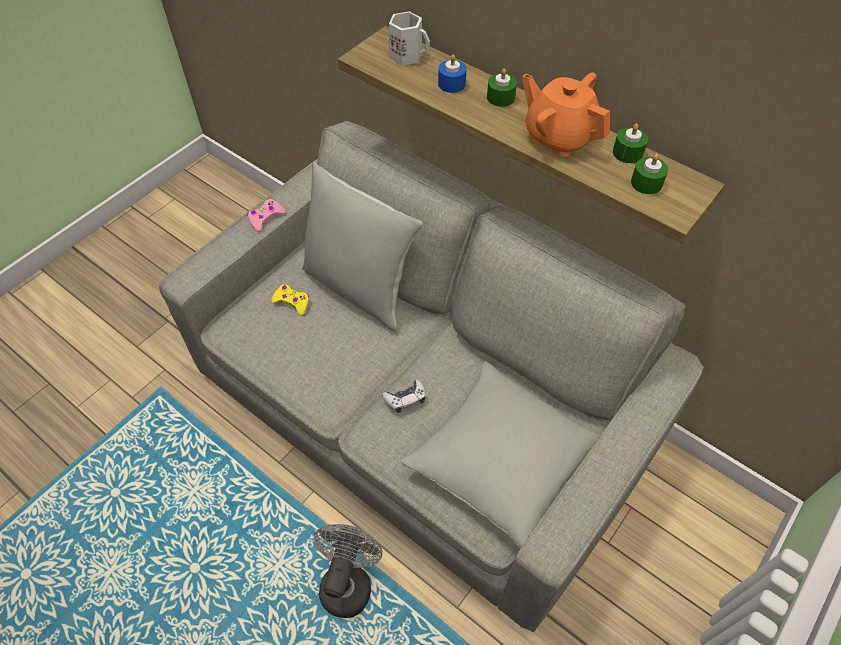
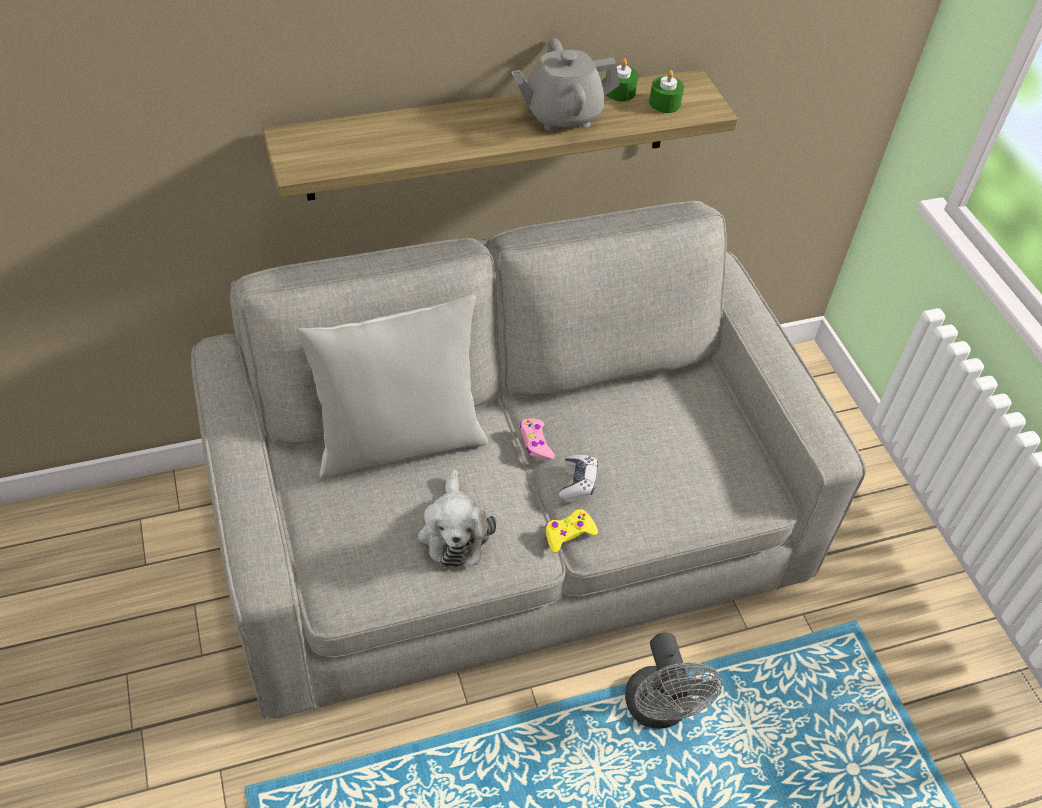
camera: 60 degrees left, 5 degrees down
pink game controller [247,199,286,232] -> pink game controller moved to [520,418,555,460]
yellow game controller [271,284,309,315] -> yellow game controller moved to [545,509,598,553]
grey fan [313,524,383,618] -> grey fan turned 150 degrees counterclockwise [625,632,722,729]
white mug [389,11,430,66] -> none
grey pillow [400,361,600,548] -> none
blue candle [438,55,467,93] -> none
green candle [487,68,517,107] -> none
orange teapot [522,73,610,157] -> grey teapot [511,38,619,131]
none -> plush toy [418,469,496,567]

